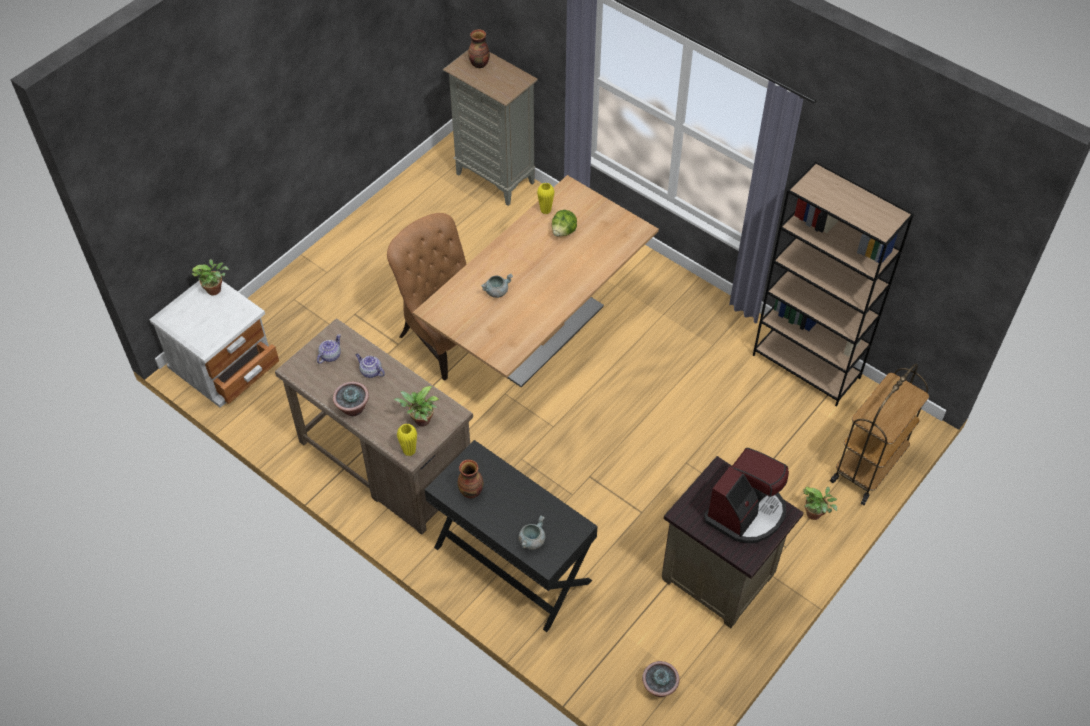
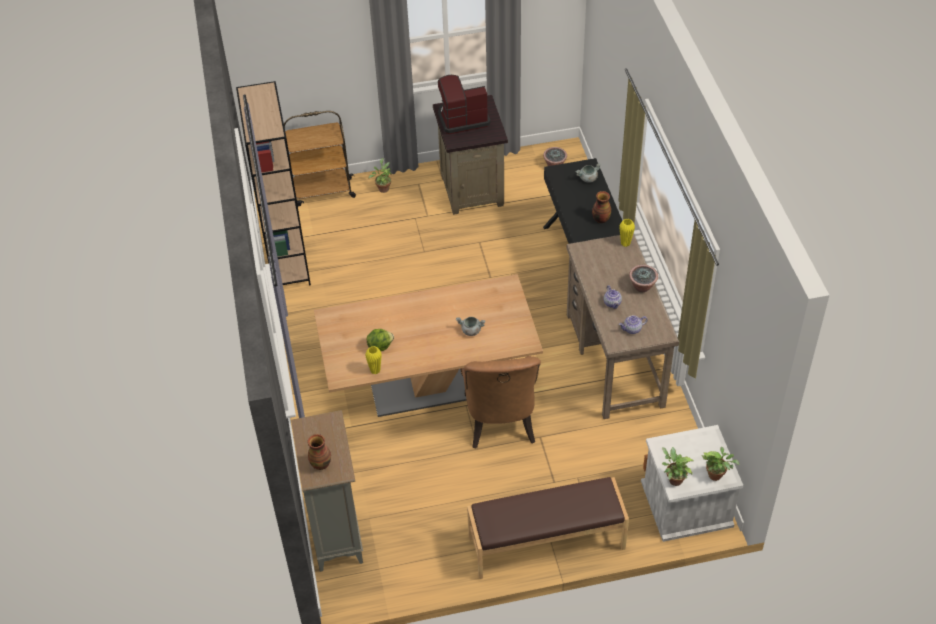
camera: 140 degrees left, 5 degrees down
potted plant [394,386,439,427] -> potted plant moved to [702,447,740,481]
none -> brown bench [467,477,629,579]

